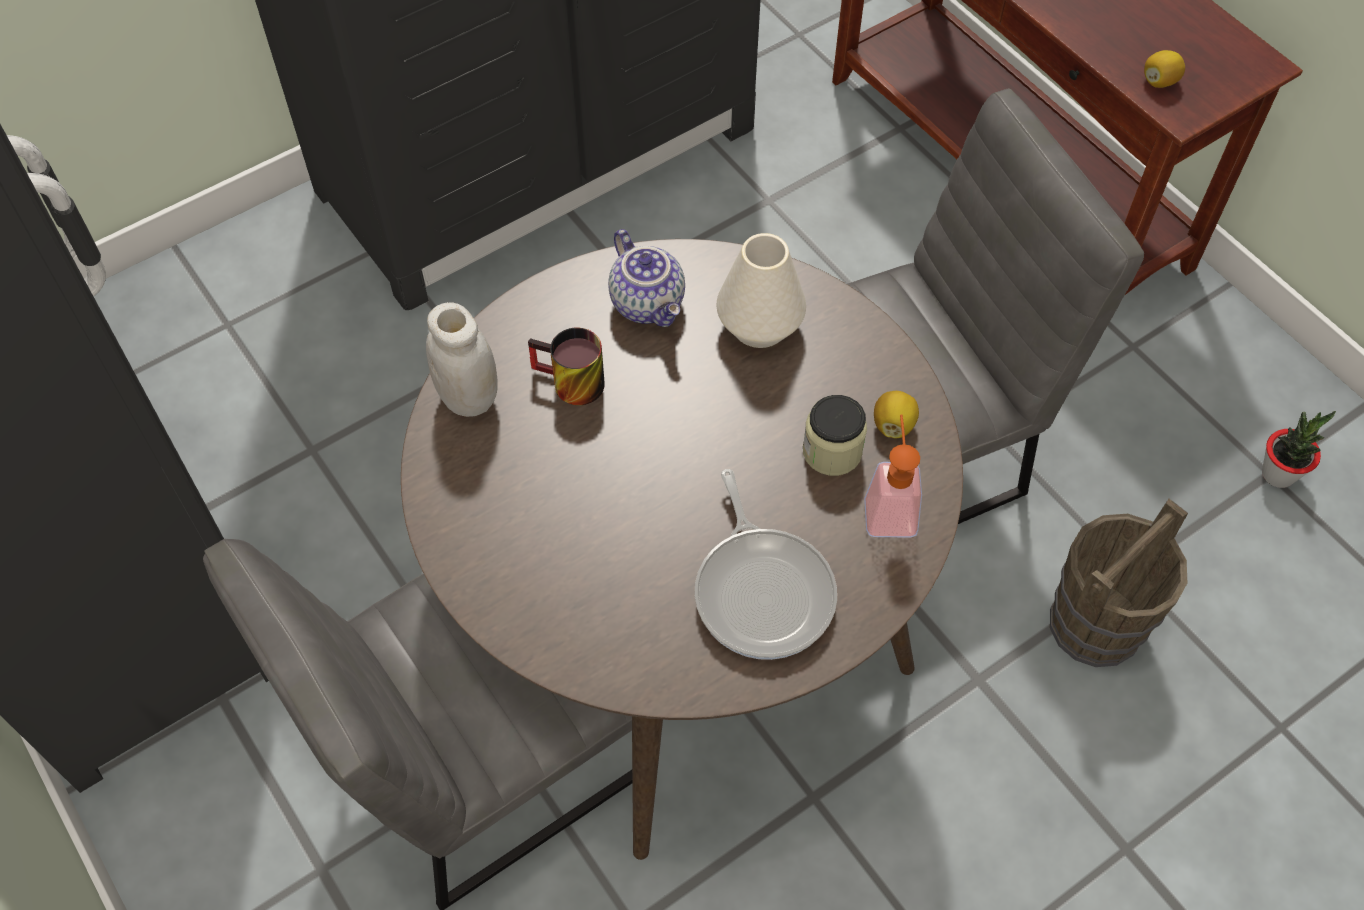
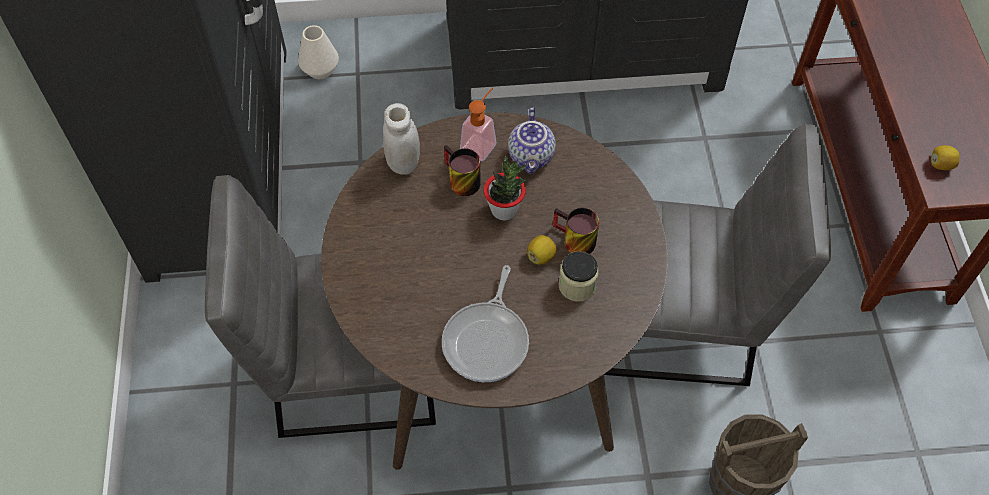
camera: 30 degrees right, 0 degrees up
white vase [717,233,806,348] -> white vase moved to [298,25,339,79]
soap dispenser [864,414,922,538] -> soap dispenser moved to [460,88,496,161]
lemon [874,391,919,438] -> lemon moved to [527,235,557,265]
potted plant [1262,411,1336,488] -> potted plant moved to [484,156,527,221]
none -> mug [553,208,599,254]

